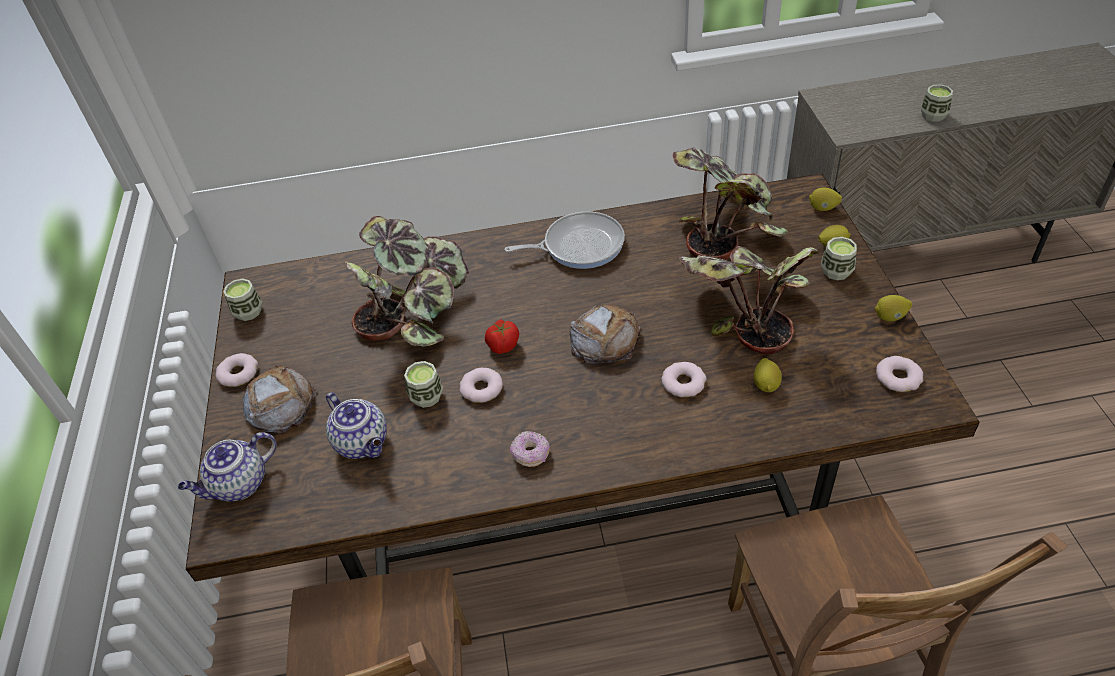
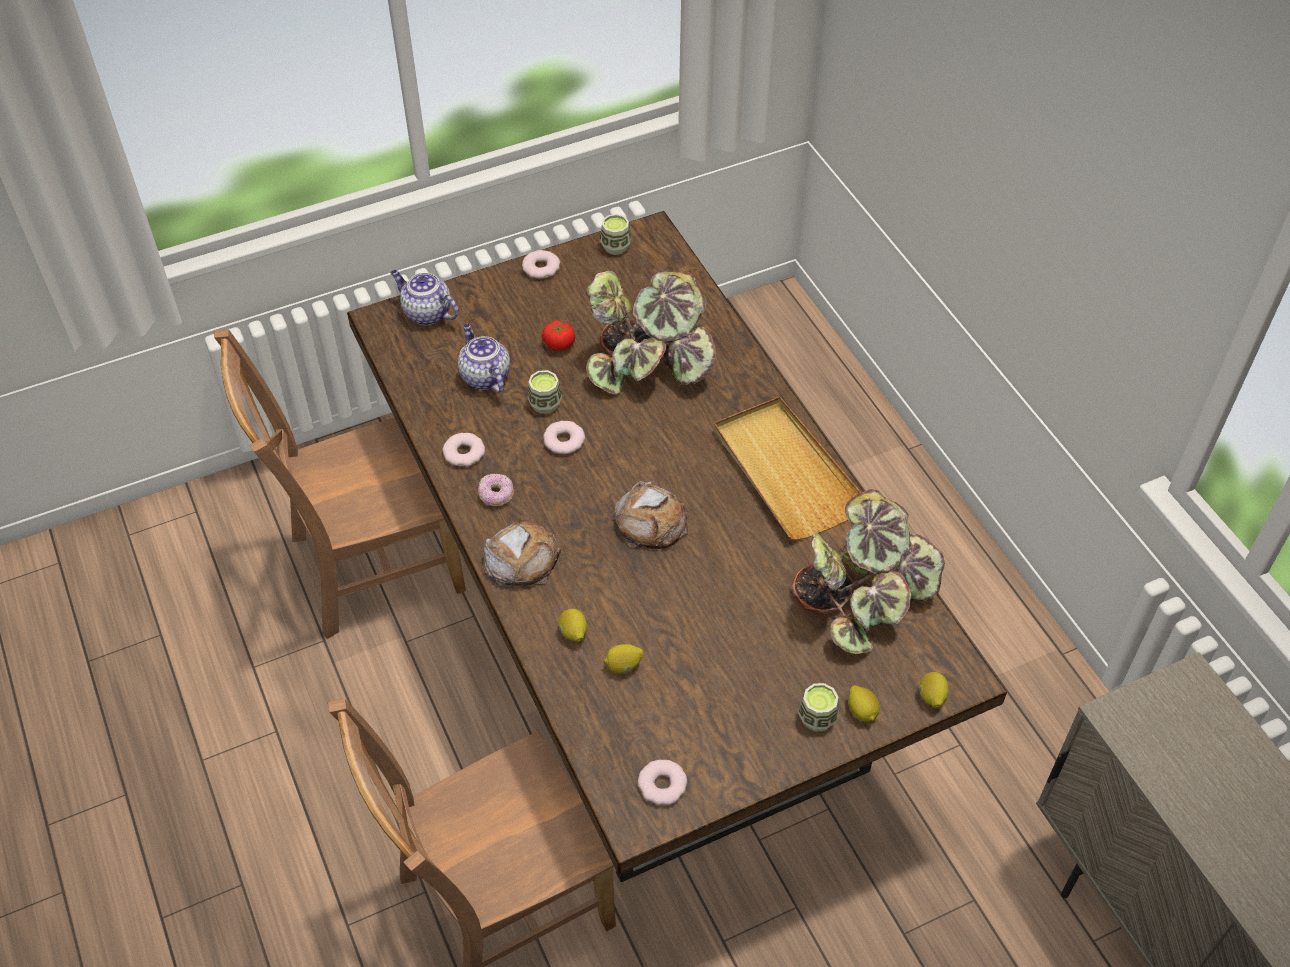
camera: 70 degrees right, 5 degrees up
bread [243,364,317,435] -> bread moved to [483,521,561,587]
teapot [326,392,387,459] -> teapot turned 120 degrees clockwise [458,324,511,393]
tomato [485,319,519,354] -> tomato moved to [542,320,575,351]
frying pan [505,211,625,269] -> beige tray [714,397,861,540]
donut [661,362,707,397] -> donut moved to [442,433,485,467]
potted plant [679,246,819,354] -> none
lemon [875,295,912,321] -> lemon moved to [559,609,587,642]
cup [921,85,953,122] -> none

